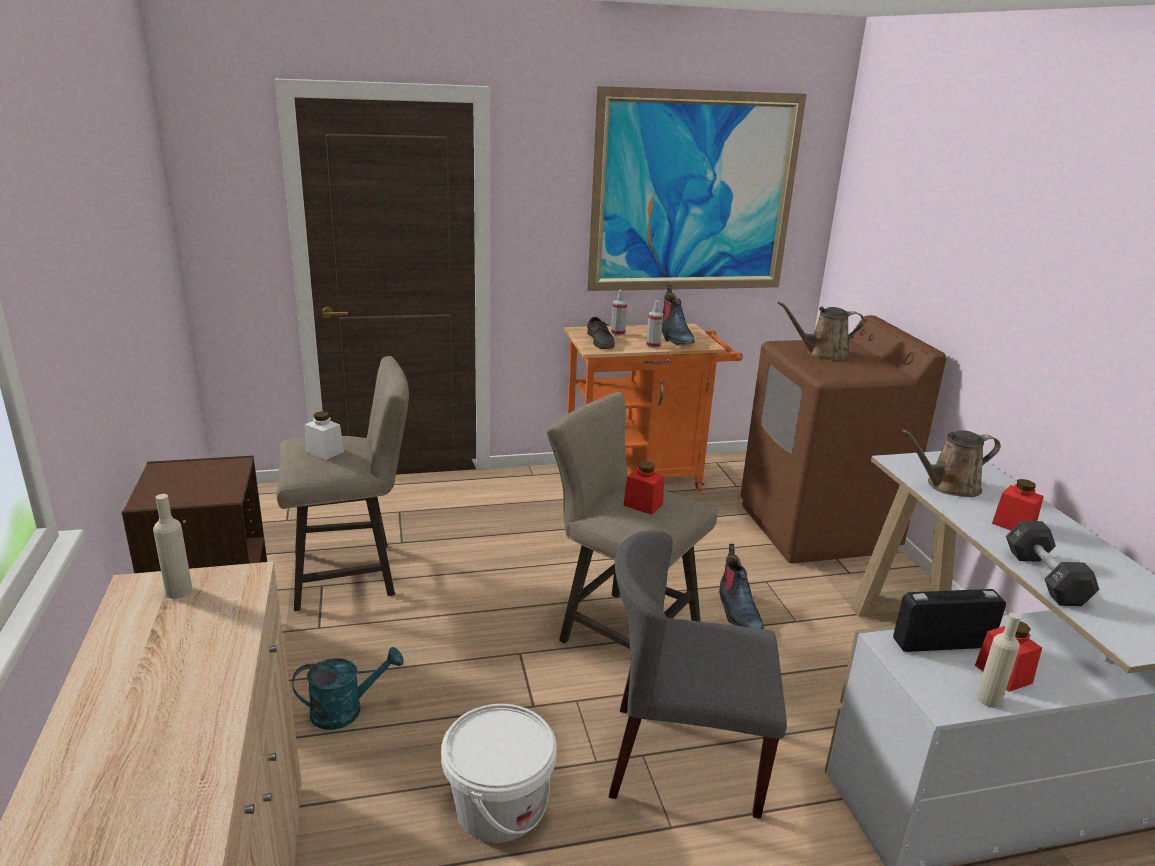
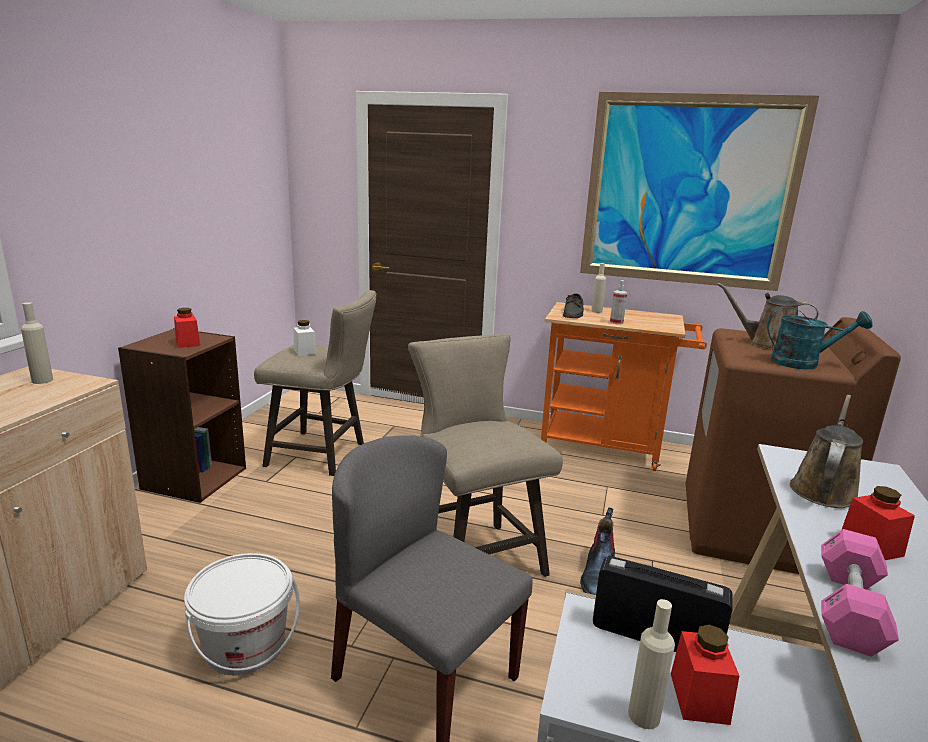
camera: 30 degrees right, 5 degrees down
turquoise watering can [292,647,404,730] -> turquoise watering can moved to [767,306,873,369]
spray bottle [611,290,627,336] -> beige bottle [591,263,606,313]
red jar [623,461,664,515] -> red jar moved to [174,308,200,348]
boot [662,285,695,345] -> none
brown watering can [901,429,1001,497] -> brown watering can turned 105 degrees clockwise [790,395,863,508]
black dumbbell [1006,521,1099,606] -> pink dumbbell [821,529,899,657]

